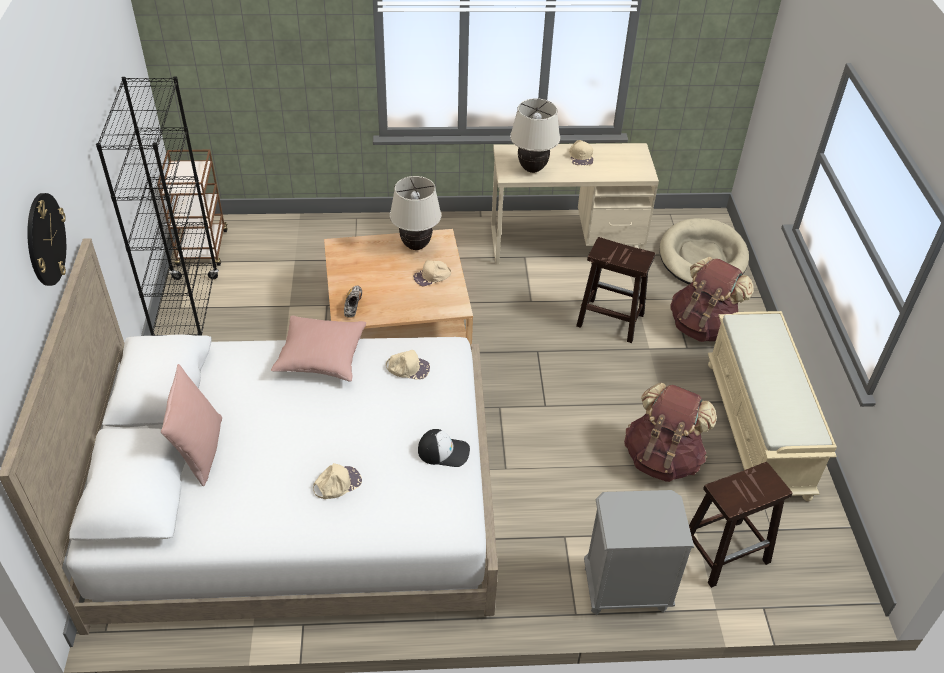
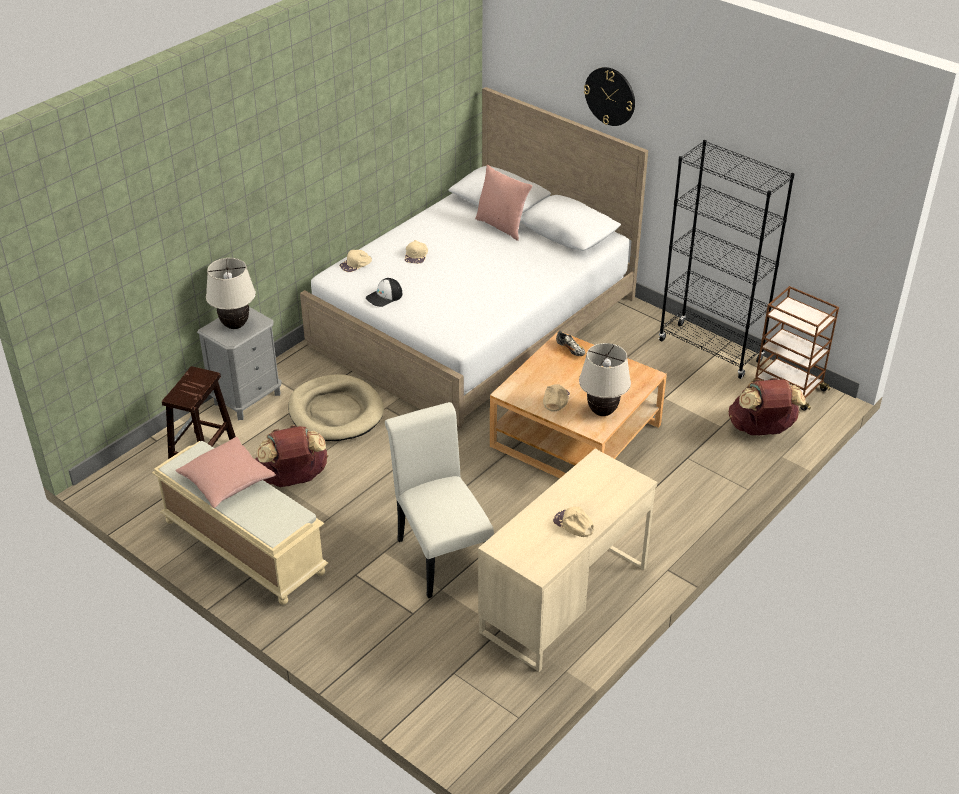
camera: 135 degrees right, 5 degrees down
pink pillow [271,315,366,382] -> pink pillow moved to [176,437,276,508]
beige cap [386,350,430,380] -> beige cap moved to [339,250,372,272]
beige table lamp [510,98,560,173] -> beige table lamp moved to [206,258,256,329]
brown stool [576,237,656,343] -> white chair [385,402,494,598]
beige dog bed [659,218,749,285] -> beige dog bed moved to [288,374,384,441]
brown backpack [671,257,754,342] -> brown backpack moved to [729,378,806,435]

